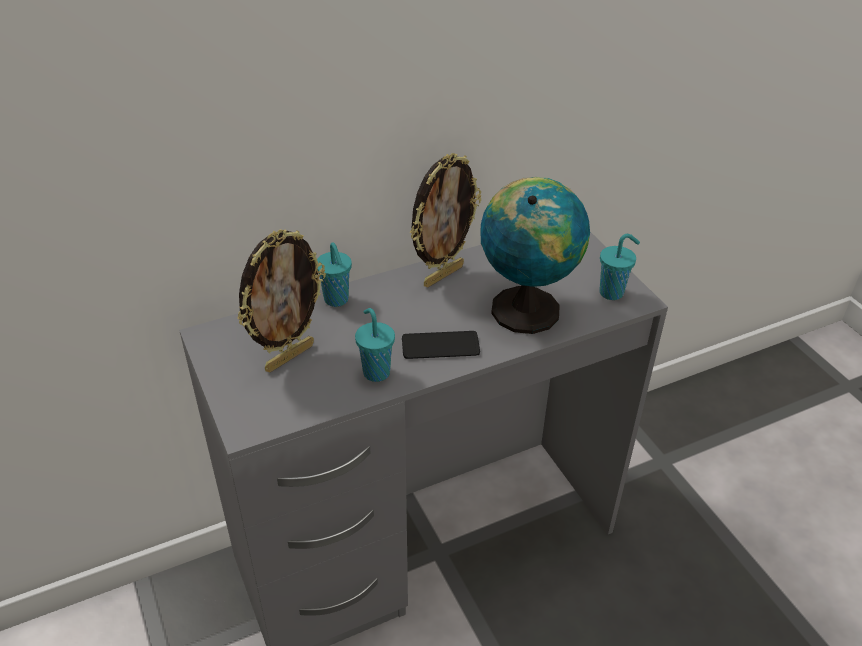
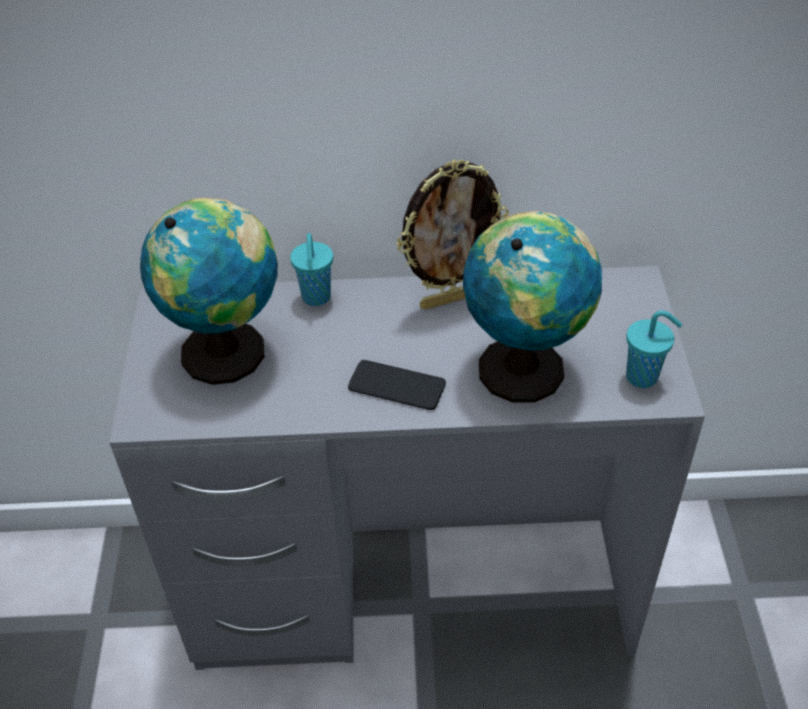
camera: 25 degrees right, 5 degrees up
picture frame [237,229,326,372] -> globe [140,198,278,385]
turquoise cup [355,308,395,382] -> none

